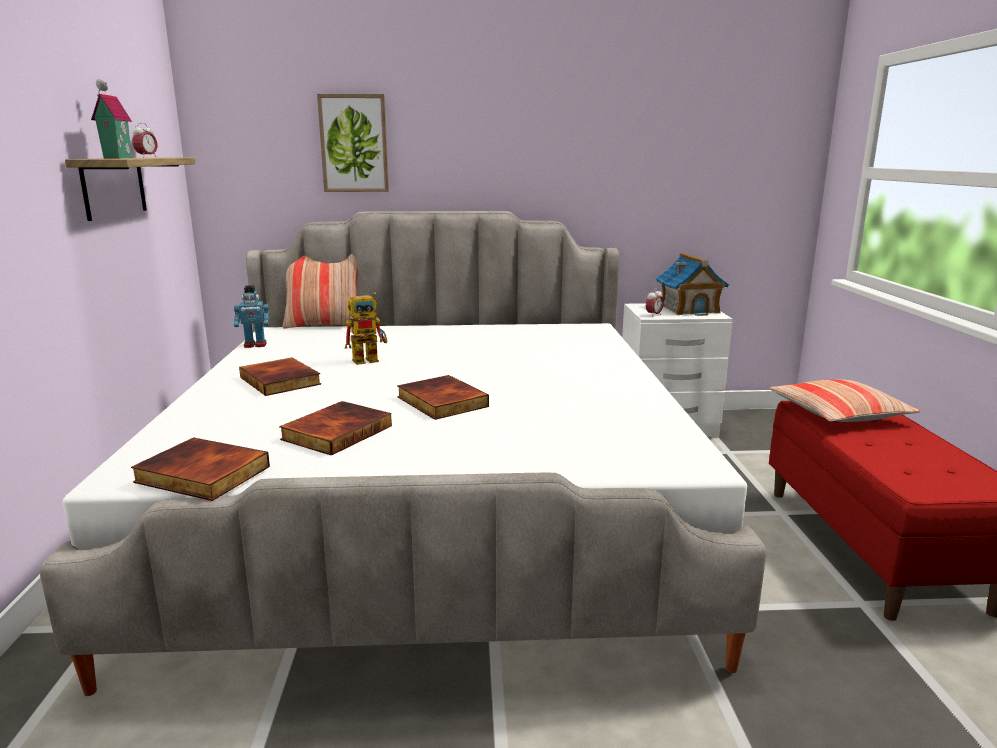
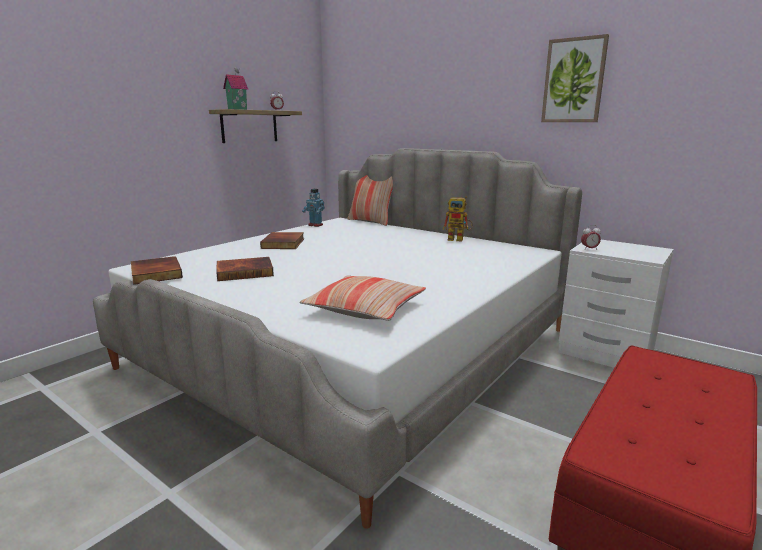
camera: 40 degrees right, 0 degrees up
picture [317,94,389,192] -> picture moved to [541,34,609,122]
toy robot [345,292,387,365] -> toy robot moved to [443,196,473,241]
book [397,375,489,420] -> none
toy house [656,253,729,316] -> none
pillow [770,379,920,422] -> pillow moved to [300,275,426,321]

